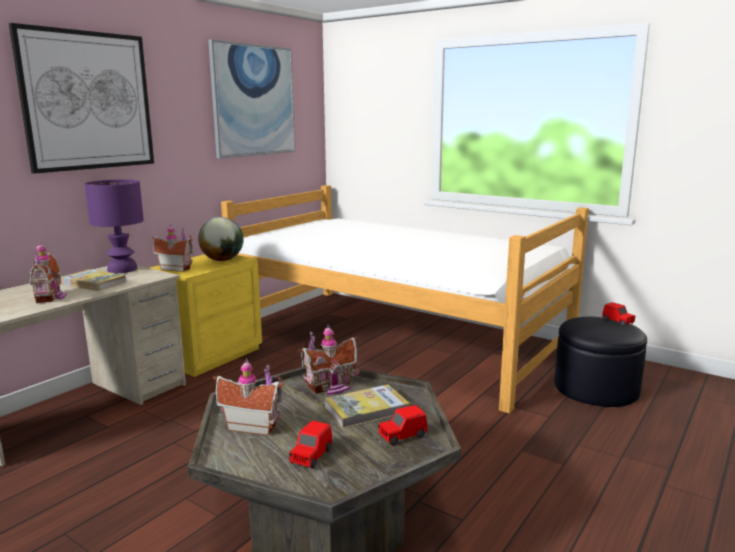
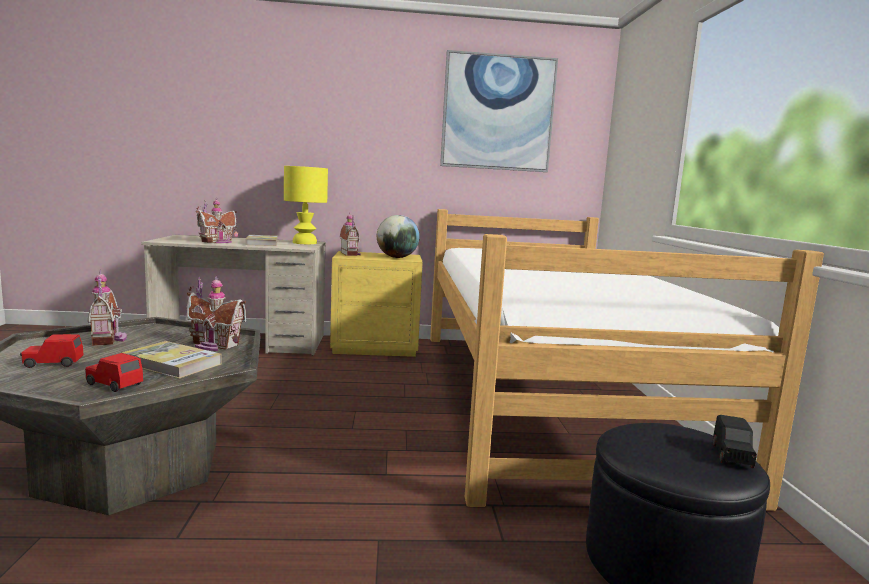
camera: 50 degrees right, 5 degrees down
picture [8,23,154,174] -> none
purple table lamp [85,179,144,273] -> yellow table lamp [284,166,328,244]
red toy car [602,302,636,326] -> black toy car [713,415,757,468]

